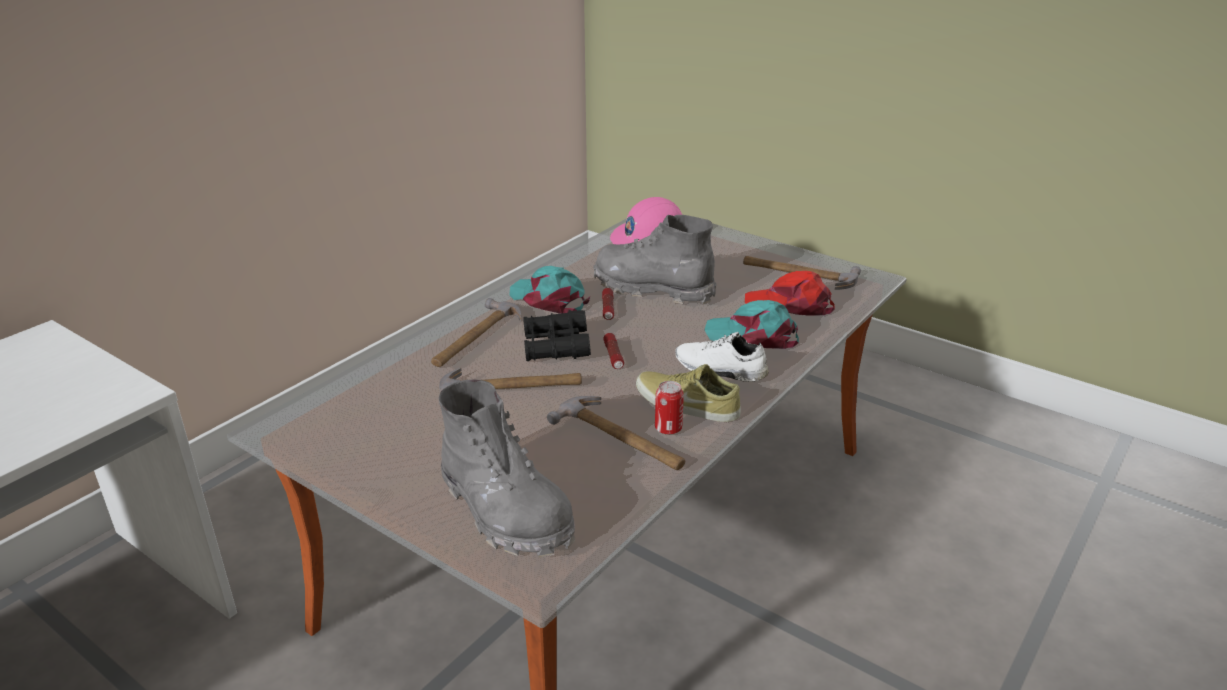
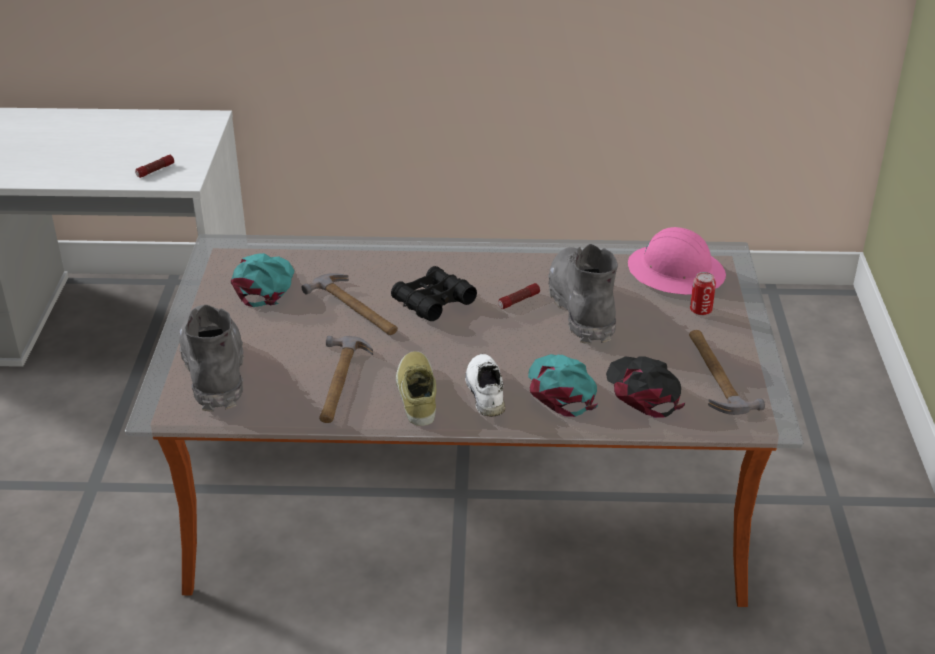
camera: 55 degrees right, 5 degrees up
hammer [431,298,522,367] -> none
grey boot [438,379,575,558] -> grey boot turned 150 degrees clockwise [179,305,244,412]
turquoise cap [509,266,590,314] -> turquoise cap moved to [231,253,294,307]
flashlight [603,333,624,369] -> flashlight moved to [135,155,174,178]
can [655,381,684,435] -> can moved to [690,272,716,315]
red cap [745,271,835,316] -> black cap [606,356,686,418]

